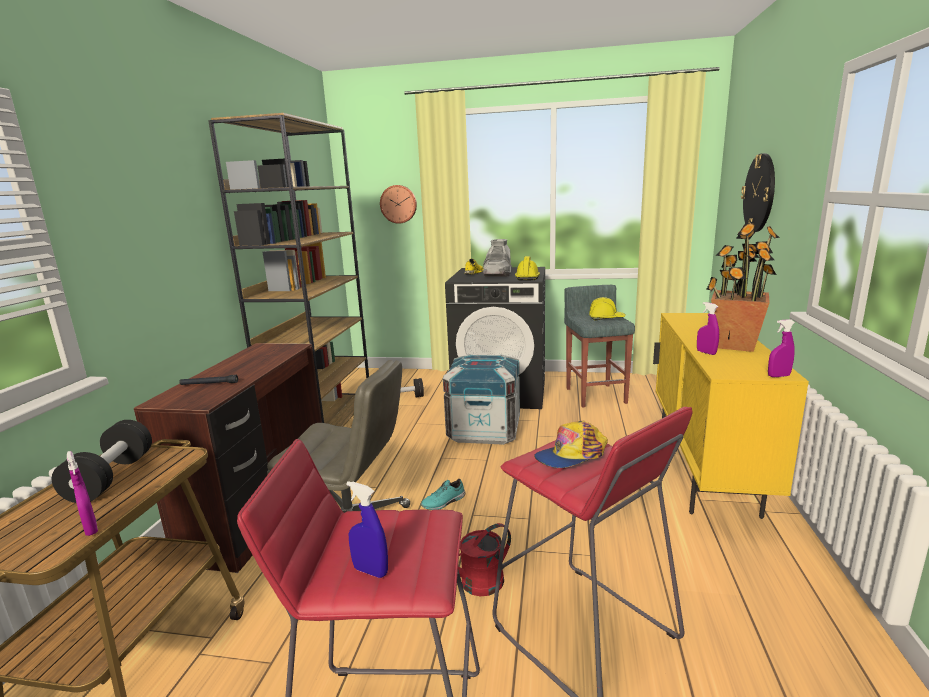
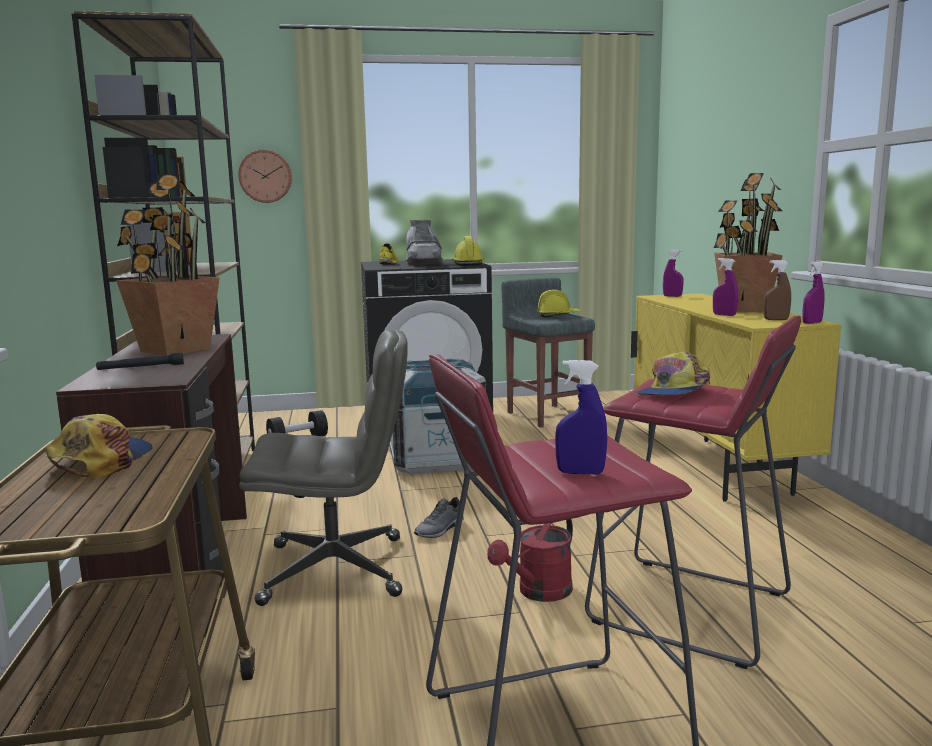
camera: 20 degrees left, 5 degrees down
black dumbbell [52,420,152,503] -> cap [45,414,153,478]
purple spray bottle [67,451,98,536] -> purple spray bottle moved to [663,250,684,297]
turquoise shoe [421,479,466,510] -> grey shoe [414,497,464,538]
wall clock [741,153,775,232] -> none
none -> potted plant [116,174,220,356]
none -> brown spray bottle [764,260,791,320]

